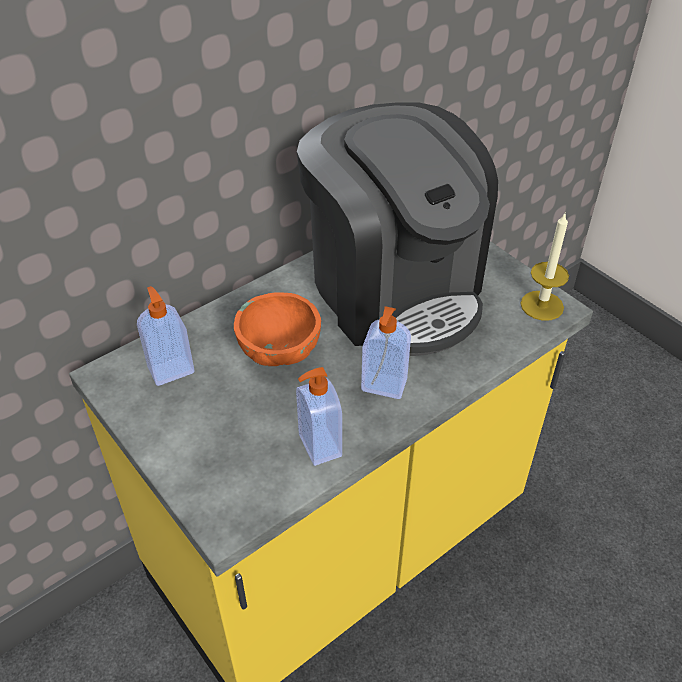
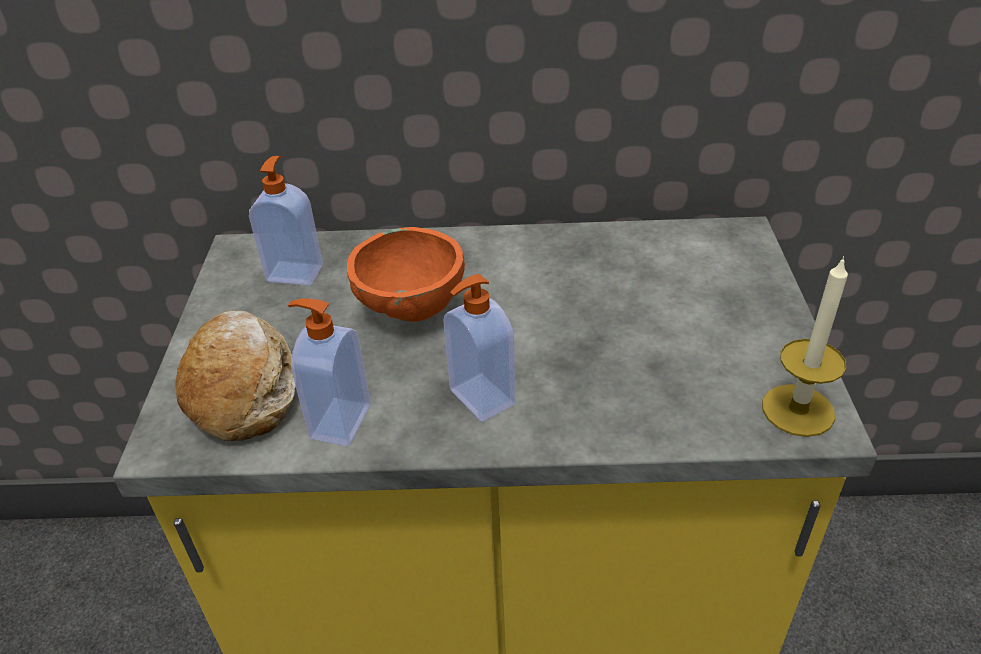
camera: 40 degrees right, 5 degrees down
coffee machine [297,102,498,356] -> none
none -> bread [176,310,295,441]

